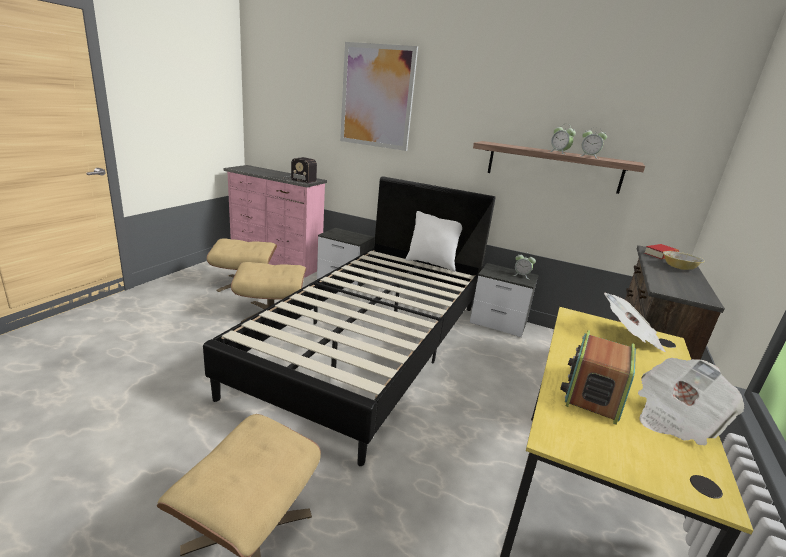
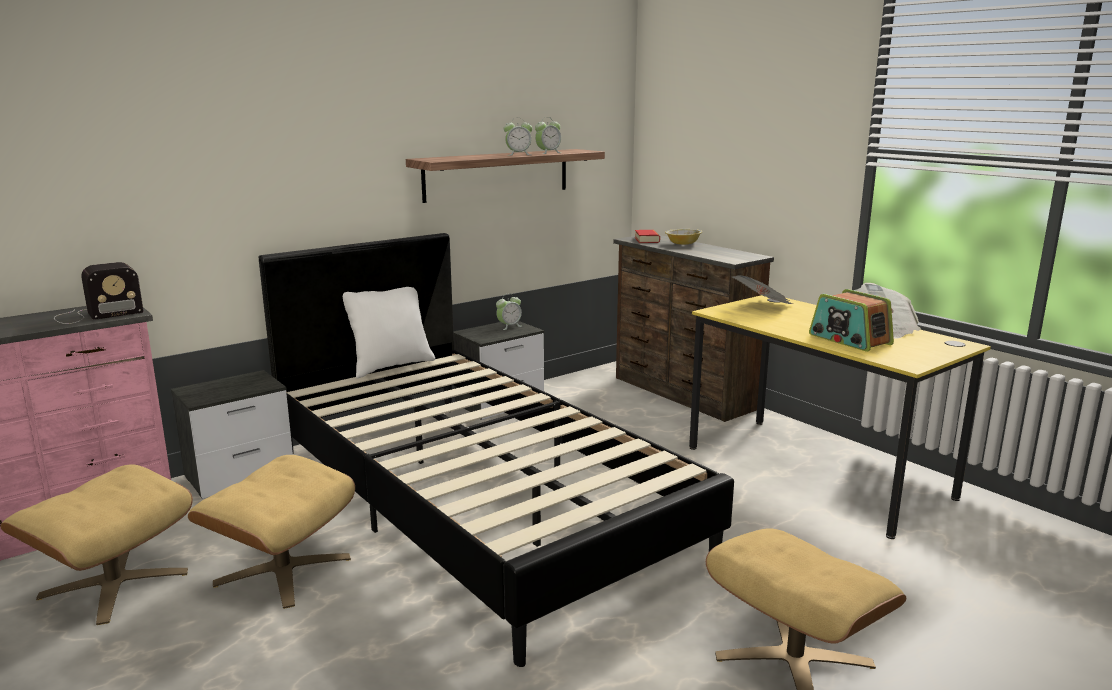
camera: 60 degrees left, 5 degrees down
picture [340,42,418,151] -> none

